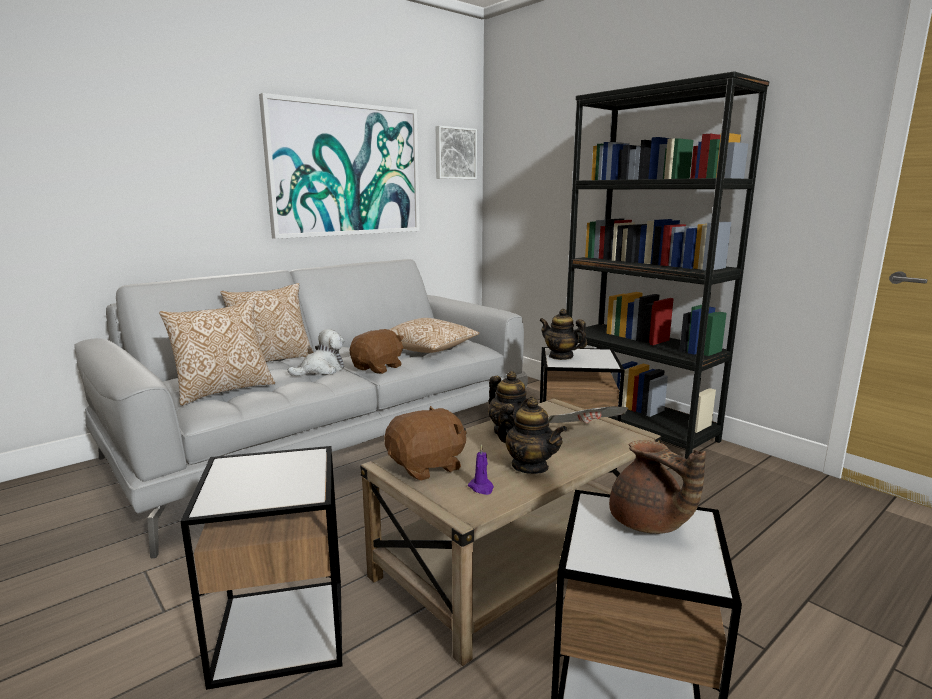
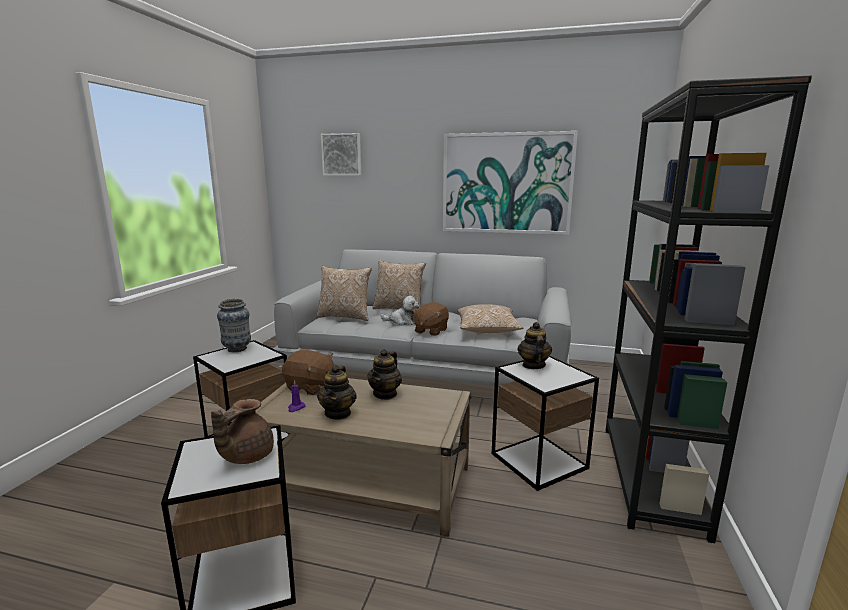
camera: 55 degrees right, 0 degrees up
brown plush toy [350,329,404,374] -> brown plush toy turned 120 degrees clockwise [412,302,449,336]
picture [436,126,477,179] -> picture moved to [321,133,361,176]
newspaper [548,406,628,424] -> none
none -> vase [217,299,251,352]

